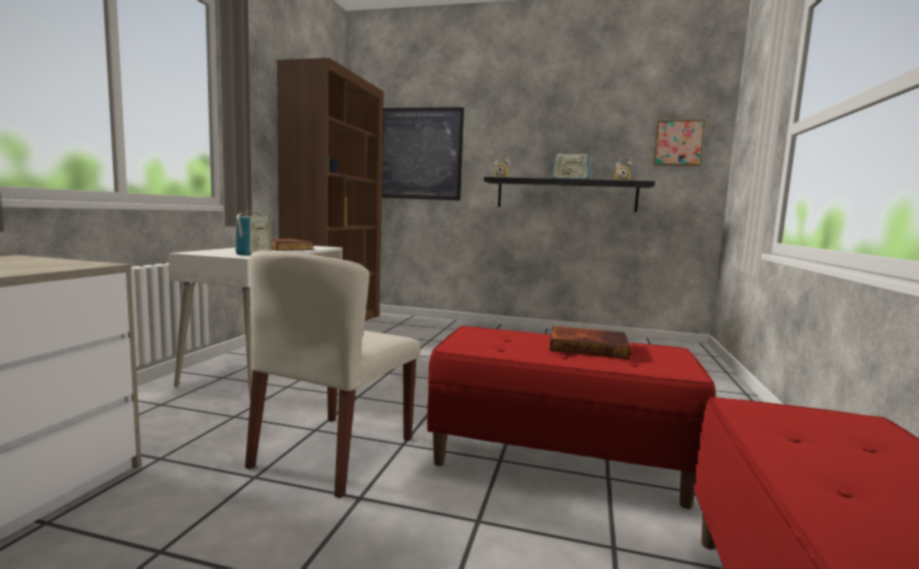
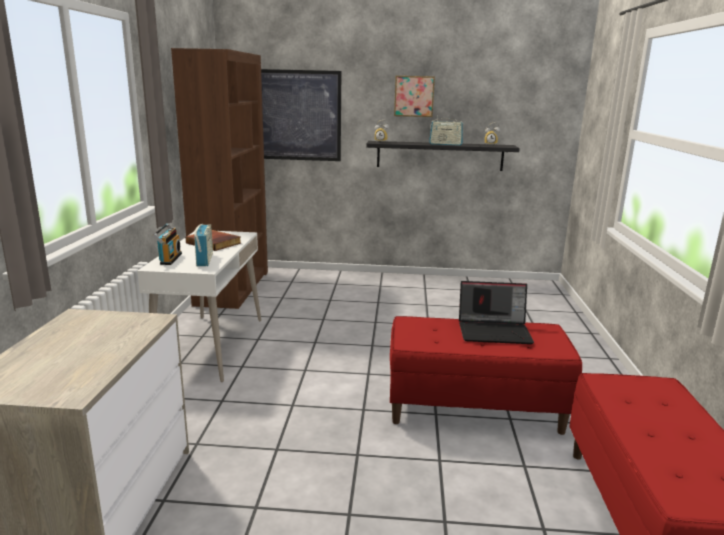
camera: 10 degrees left, 10 degrees up
beige chair [245,251,421,499] -> none
book [550,326,631,359] -> laptop [459,281,534,344]
picture [653,120,706,166] -> picture moved to [394,76,435,117]
none -> radio [153,224,182,265]

